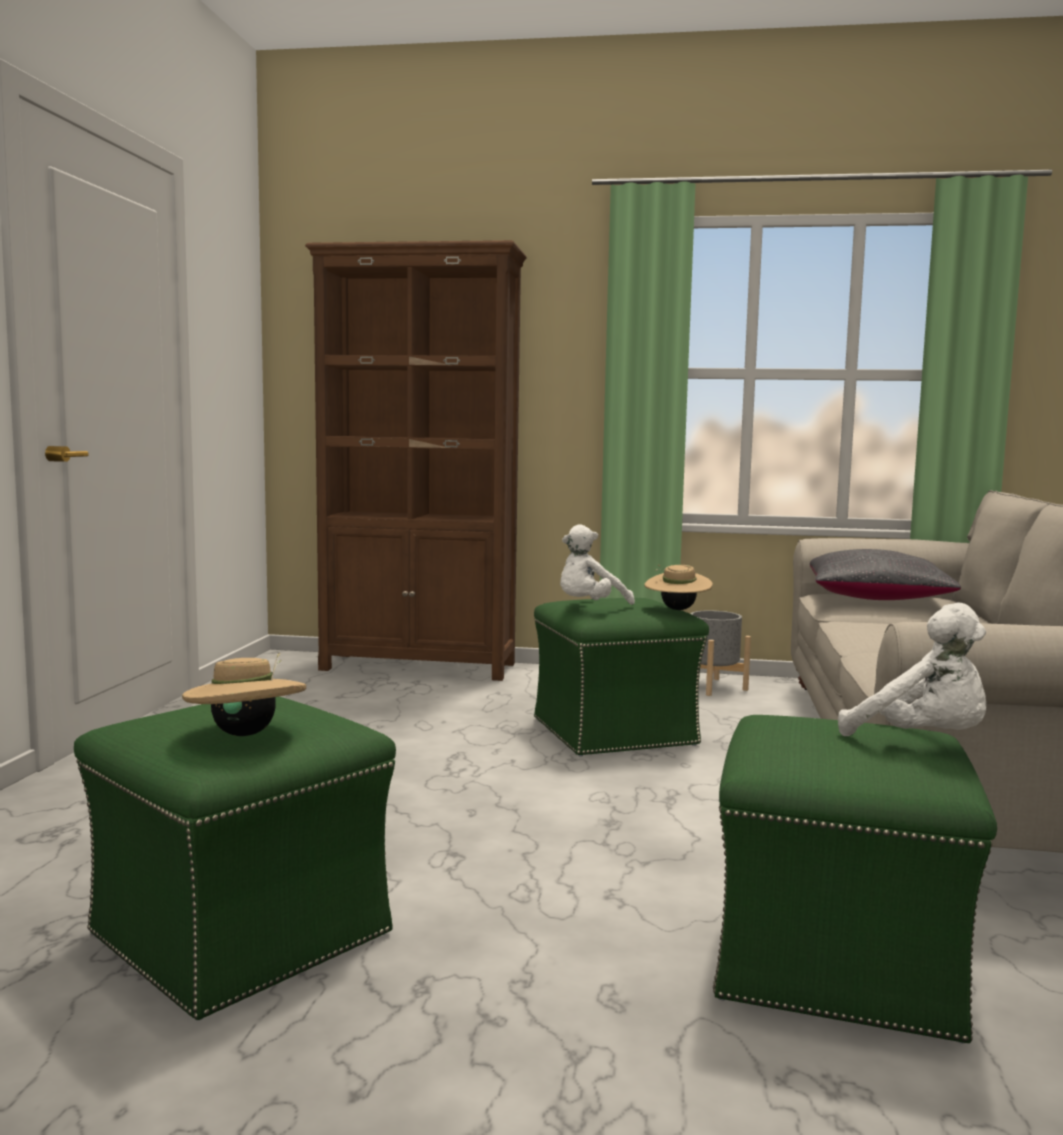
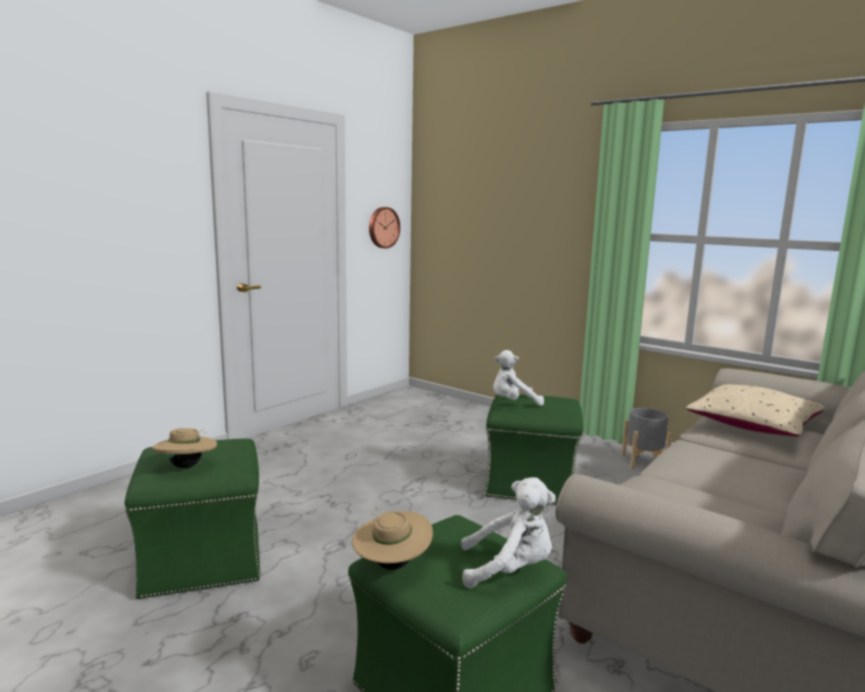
camera: 30 degrees right, 5 degrees up
brown bookcase [305,240,527,681] -> none
beige hat [644,564,713,610] -> beige hat moved to [352,508,433,570]
black pillow [810,549,961,600] -> beige pillow [686,384,825,437]
white plush toy [838,603,986,736] -> white plush toy turned 75 degrees counterclockwise [461,477,556,589]
none -> wall clock [369,207,400,248]

